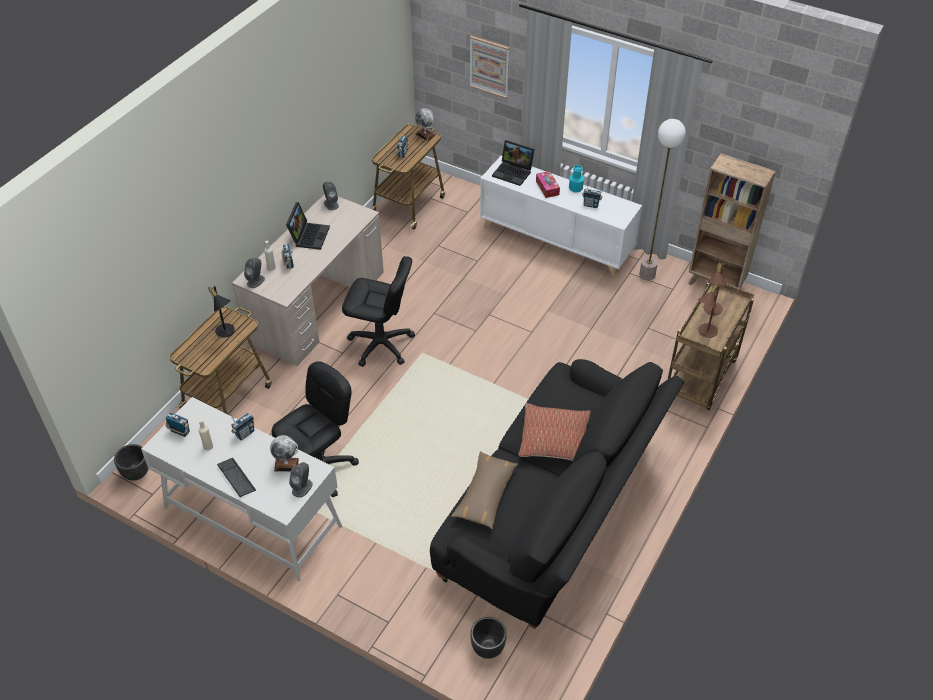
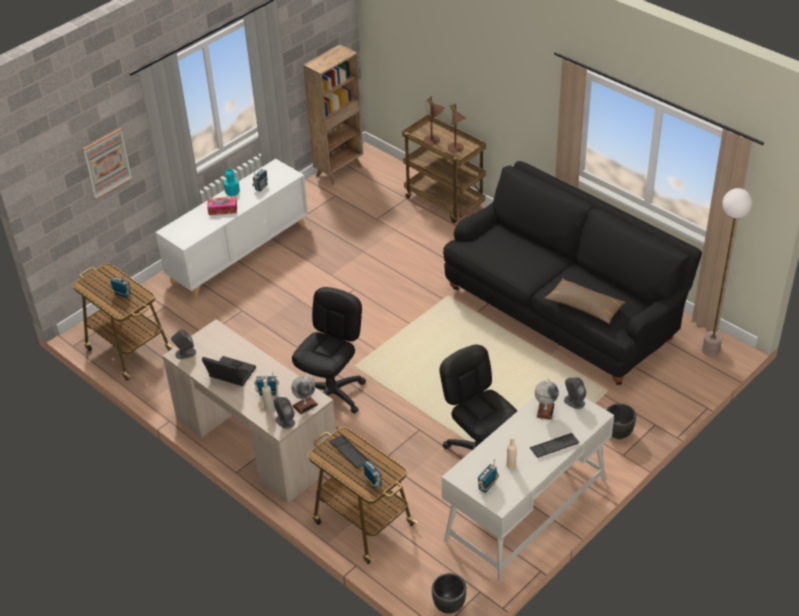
camera: 75 degrees left, 5 degrees down
black table lamp [208,286,235,338] -> keyboard [329,435,369,469]
radio [231,413,254,441] -> radio moved to [362,461,382,489]
globe [415,108,435,141] -> globe moved to [291,375,318,415]
black planter [470,617,507,659] -> black planter moved to [606,403,636,439]
laptop [492,140,534,186] -> none
pillow [518,403,591,461] -> none
floor lamp [639,119,686,280] -> floor lamp moved to [702,188,752,357]

